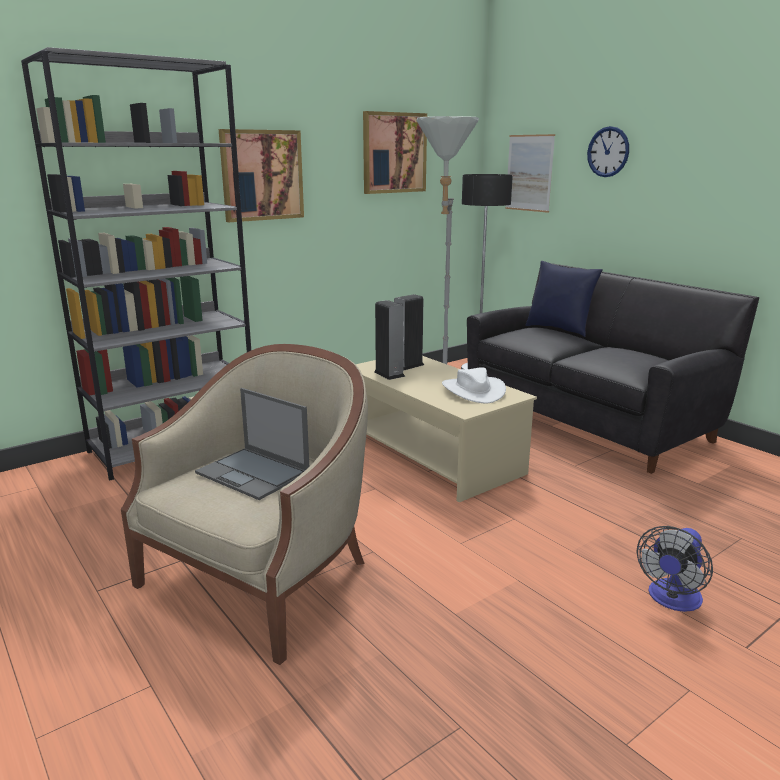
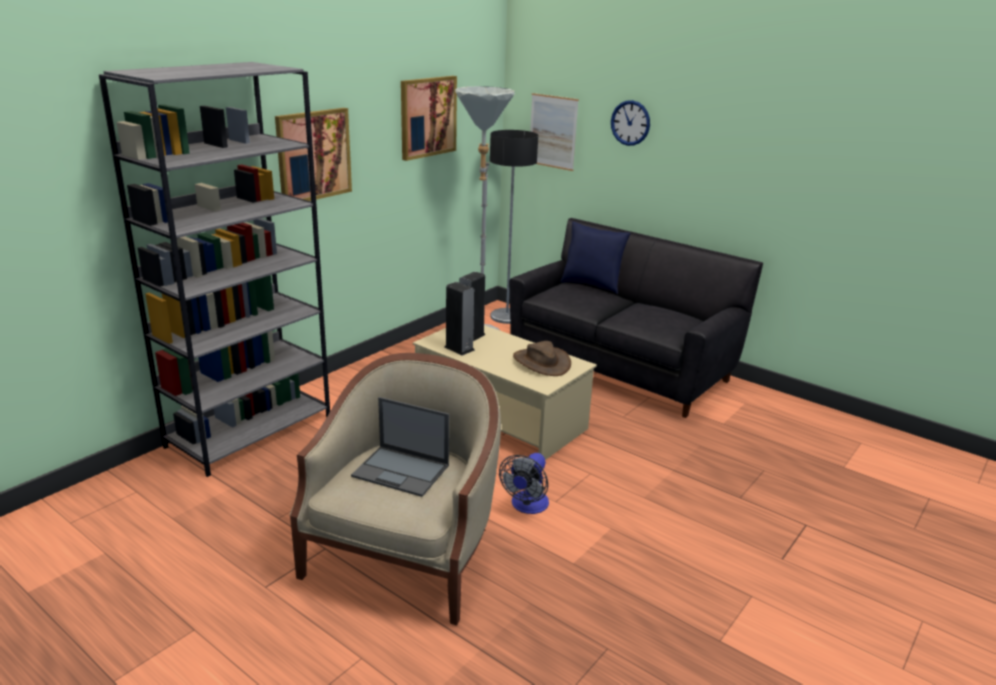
camera: 15 degrees left, 5 degrees up
white hat [442,367,506,403] -> brown hat [513,341,571,376]
fan [637,526,713,612] -> fan moved to [499,453,549,514]

